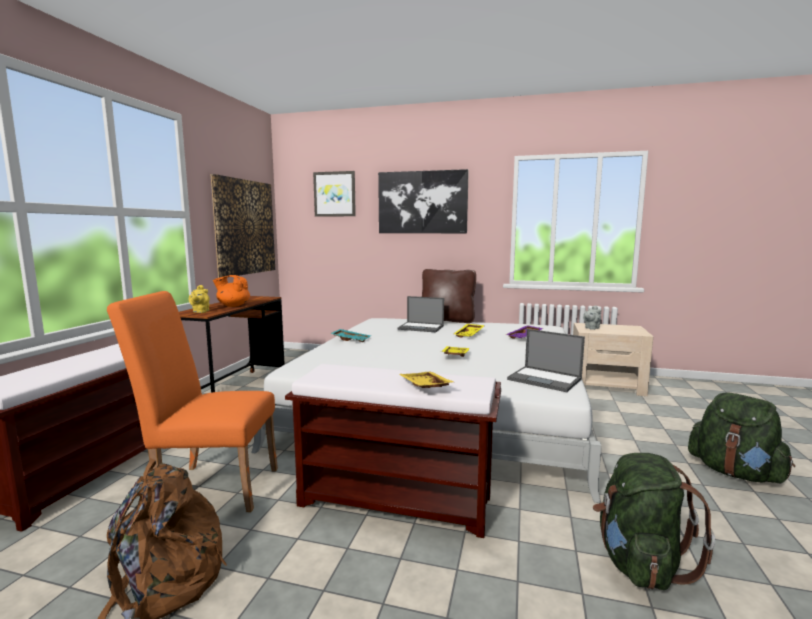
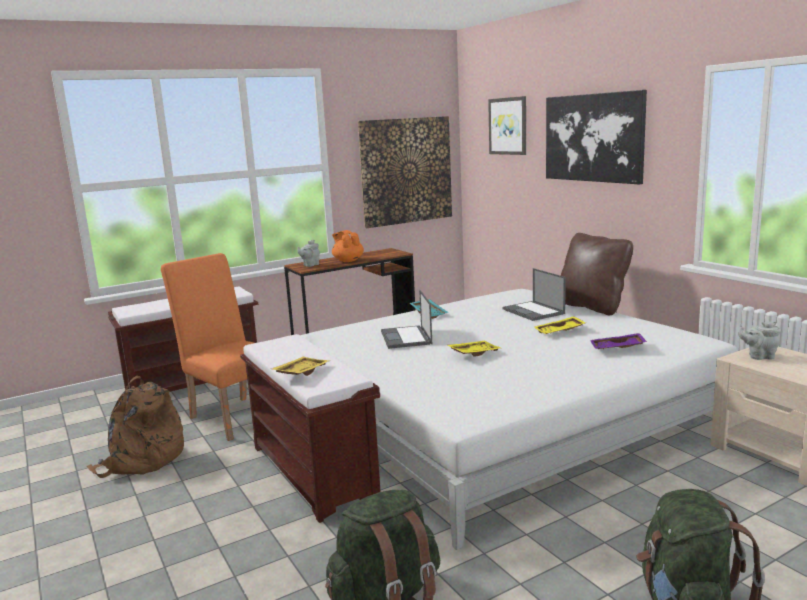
camera: 45 degrees right, 5 degrees up
yellow teapot [189,285,209,313] -> grey teapot [297,240,320,267]
laptop [507,329,585,392] -> laptop moved to [381,290,432,349]

